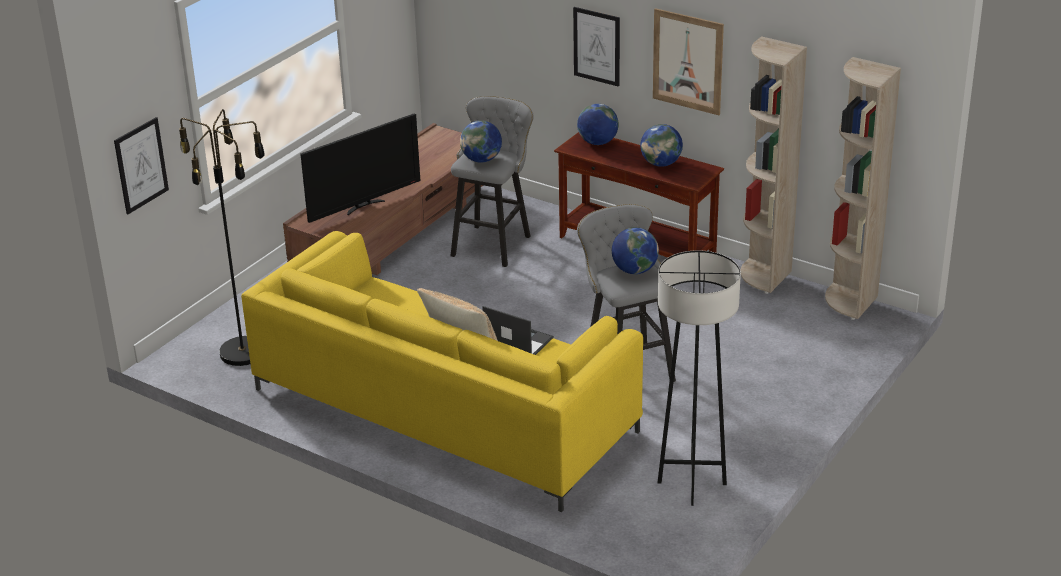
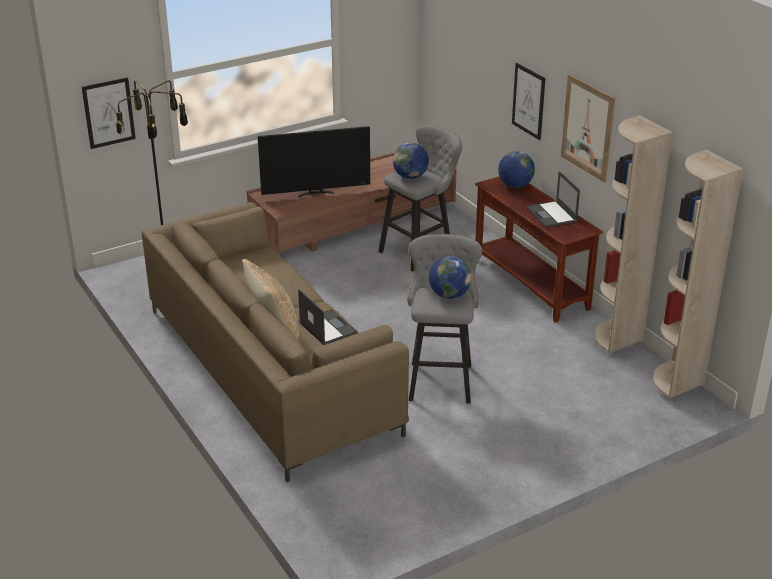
camera: 25 degrees right, 0 degrees up
yellow sofa [241,231,643,512] -> brown sofa [142,202,409,482]
globe [640,124,683,167] -> laptop [527,171,580,228]
black floor lamp [657,250,741,506] -> none

